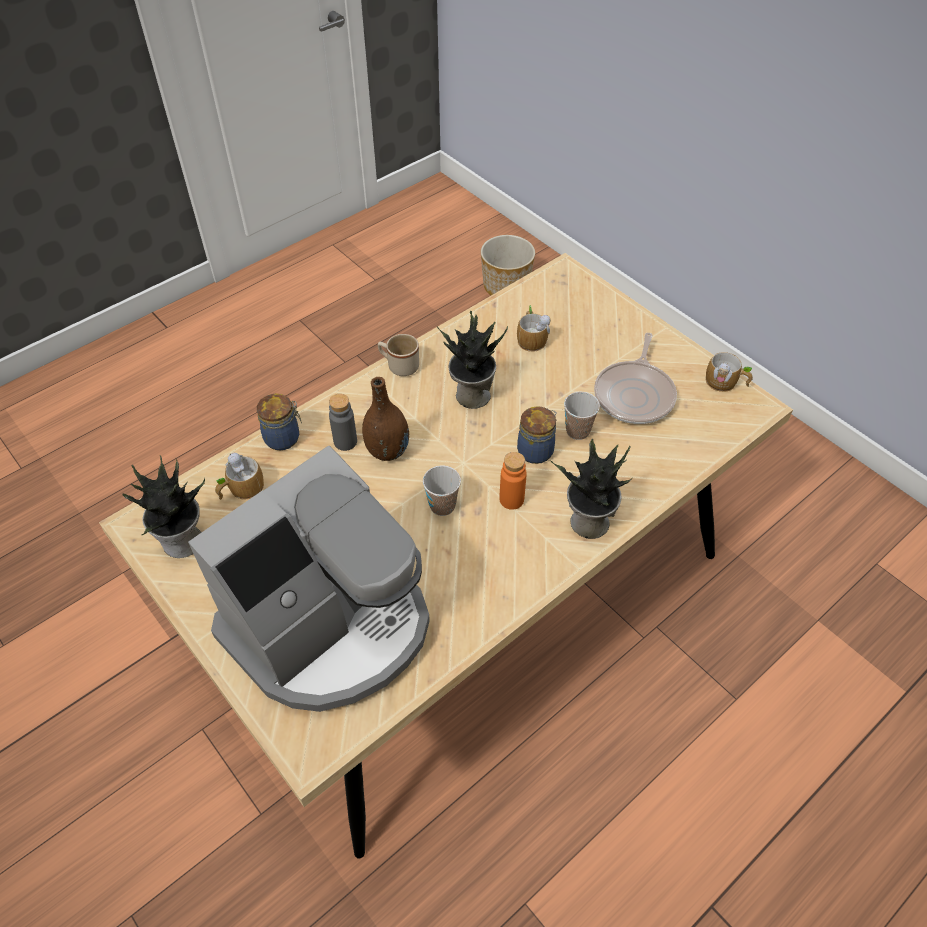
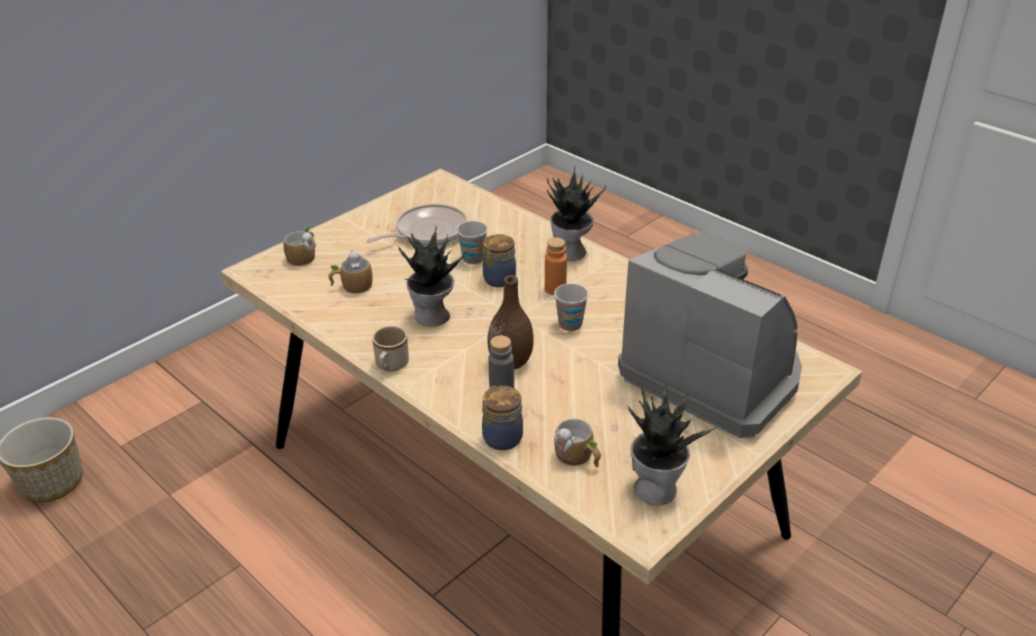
camera: 95 degrees left, 15 degrees down
frying pan [594,333,677,424] -> frying pan turned 45 degrees counterclockwise [366,204,468,246]
mug [705,352,753,392] -> mug moved to [283,225,316,266]

